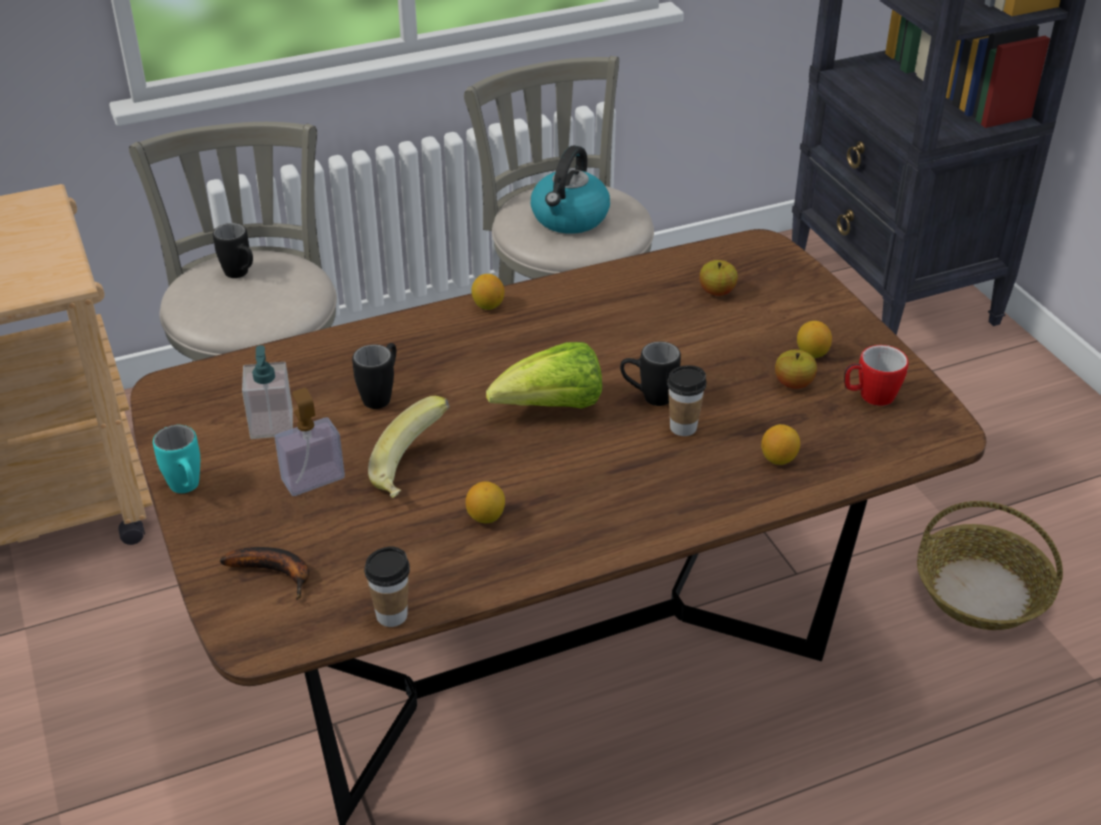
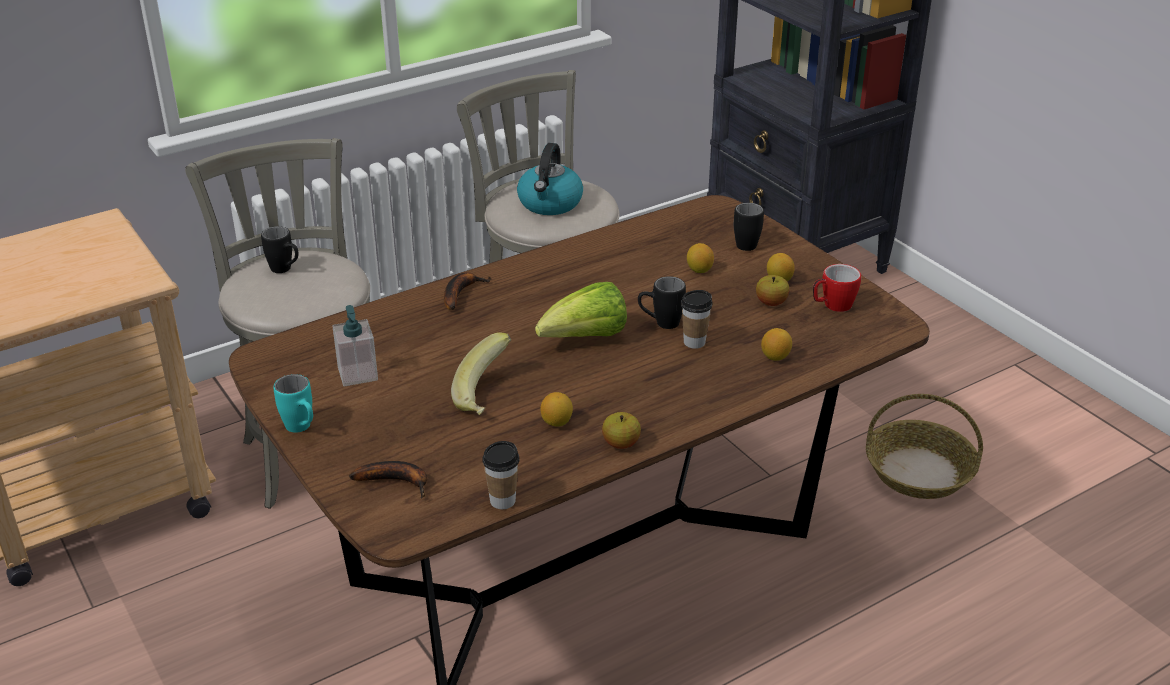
camera: 10 degrees left, 5 degrees down
soap dispenser [275,388,345,496] -> none
black mug [352,343,396,409] -> black mug moved to [734,203,764,251]
lemon [471,274,504,310] -> lemon moved to [687,243,714,273]
apple [699,260,738,296] -> apple moved to [602,412,641,449]
none -> banana [444,272,491,310]

